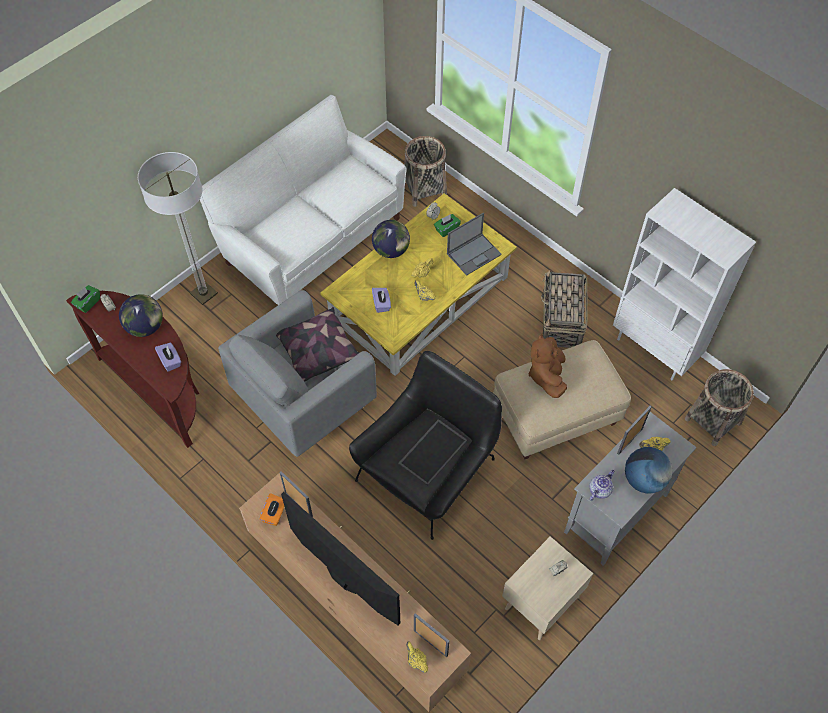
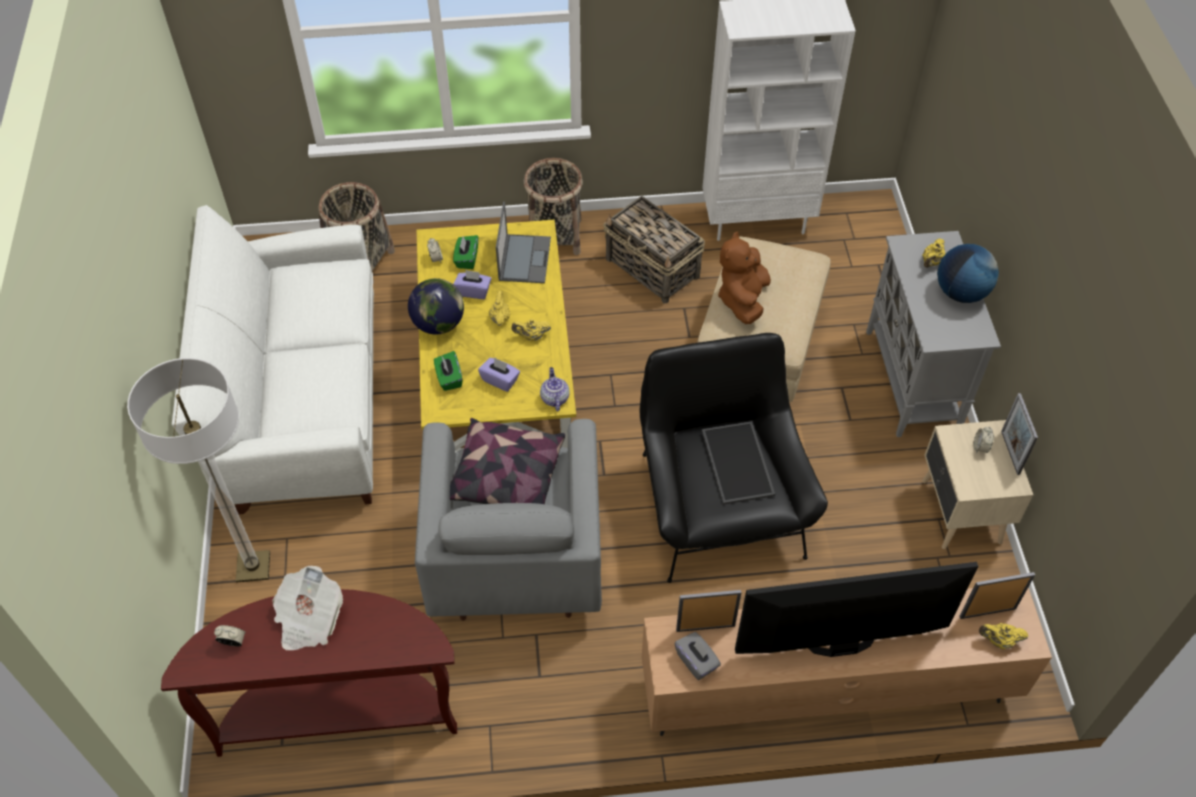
camera: 50 degrees left, 5 degrees down
green tissue box [71,285,100,313] -> green tissue box moved to [434,351,462,391]
globe [119,294,163,337] -> newspaper [272,566,343,650]
purple tissue box [155,343,181,372] -> purple tissue box moved to [453,270,491,299]
orange tissue box [260,493,284,526] -> grey tissue box [674,632,721,680]
brown plush toy [529,333,567,398] -> brown plush toy turned 60 degrees clockwise [718,232,771,324]
teapot [589,470,614,501] -> teapot moved to [540,367,570,412]
picture frame [617,406,652,455] -> picture frame moved to [1001,393,1038,475]
basket [685,369,754,446] -> basket moved to [524,158,583,255]

